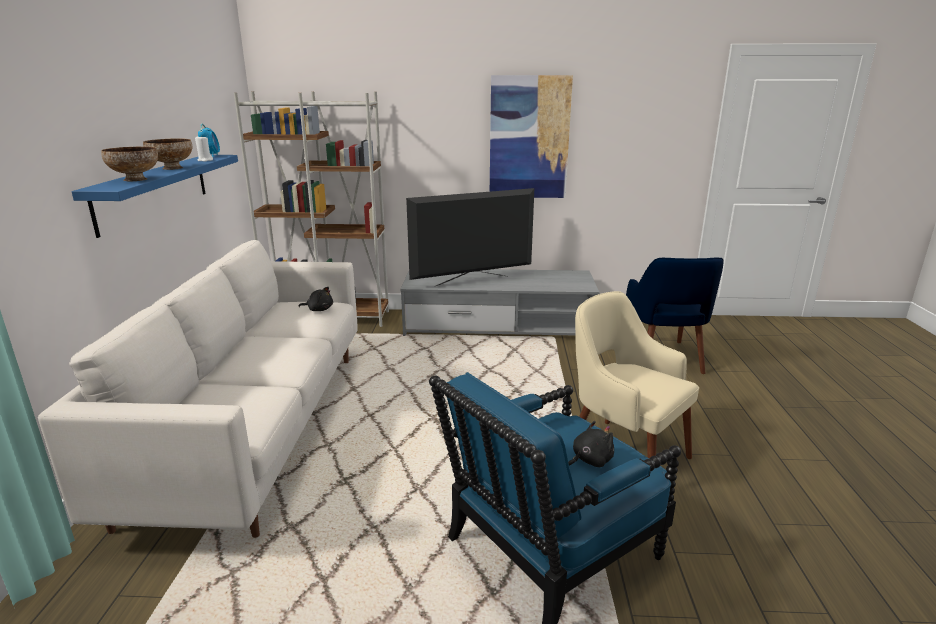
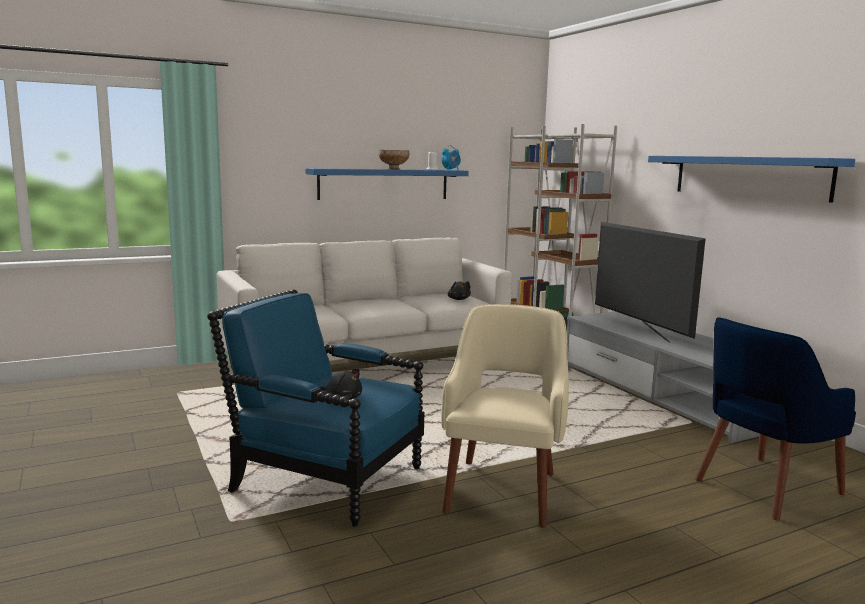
camera: 60 degrees right, 10 degrees down
bowl [101,147,158,181] -> none
television [406,188,534,286] -> television turned 150 degrees counterclockwise [595,222,706,343]
picture [490,75,573,198] -> blue shelf [648,156,855,203]

